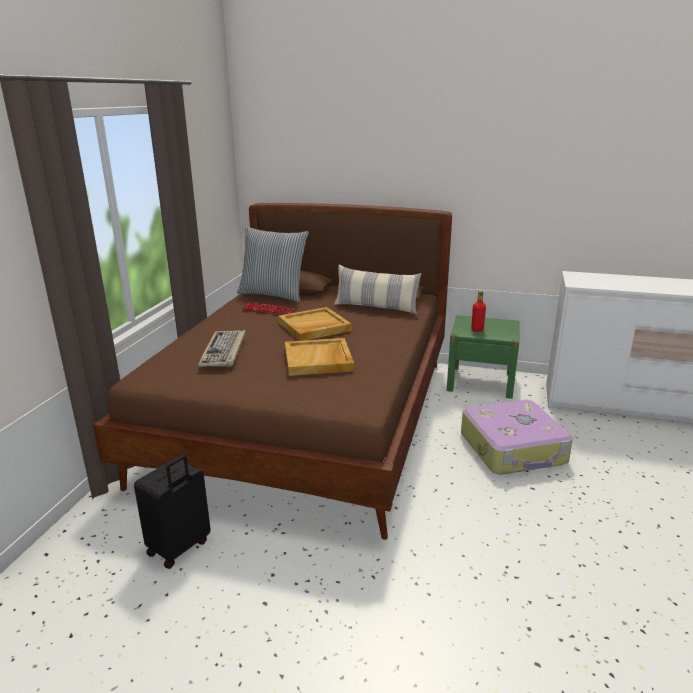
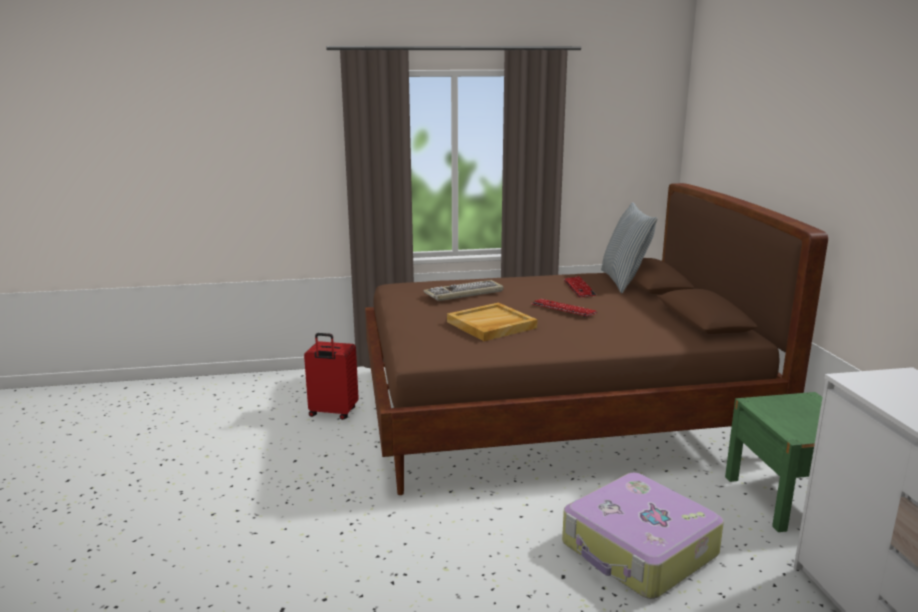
camera: 65 degrees right, 5 degrees down
black suitcase [134,455,211,569] -> red suitcase [304,333,359,420]
beige tray [278,307,352,341] -> keyboard [531,299,597,317]
pillow [334,265,421,314] -> none
red bottle [471,291,486,332] -> none

